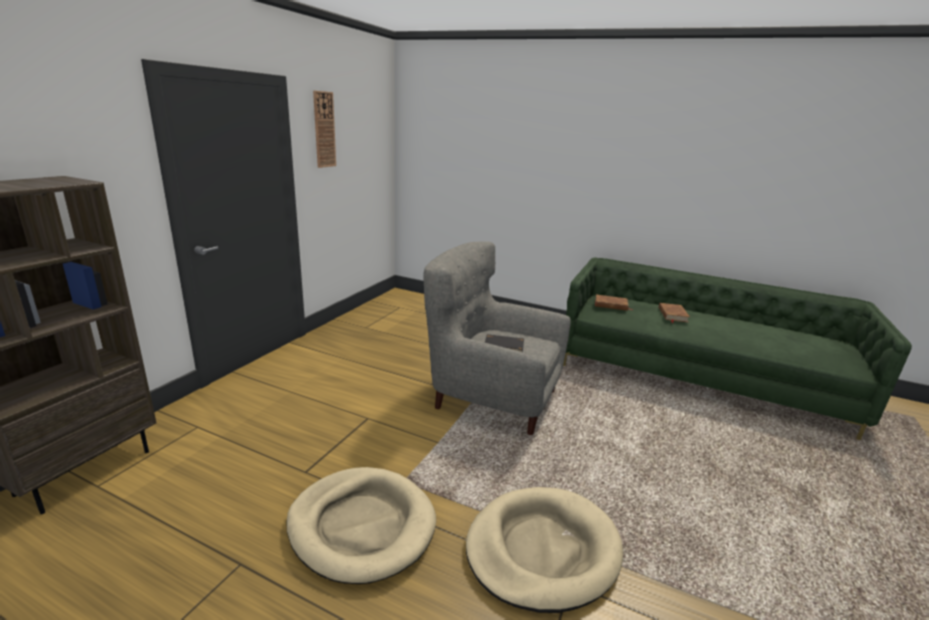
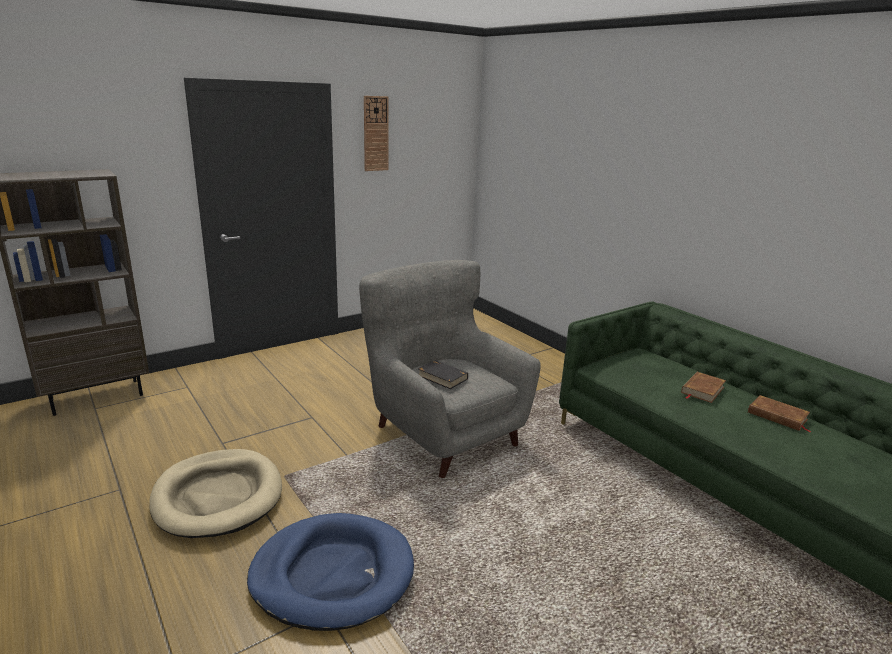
camera: 30 degrees right, 0 degrees up
beige dog bed [466,487,623,613] -> blue dog bed [247,513,414,631]
brown book [595,295,632,311] -> brown book moved to [748,395,812,432]

